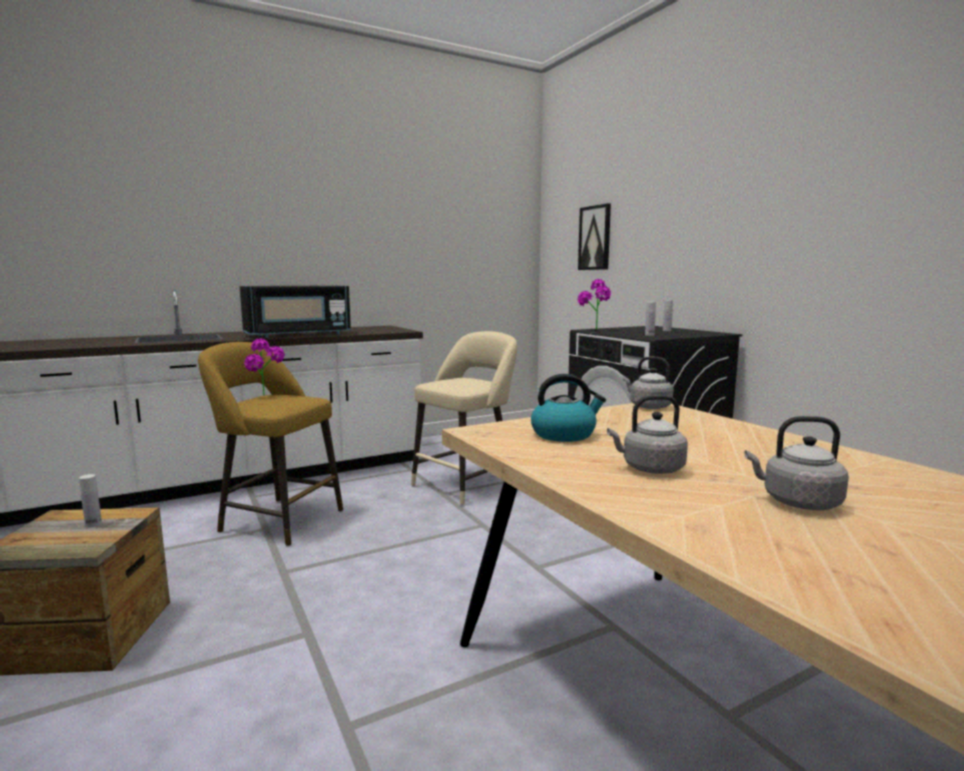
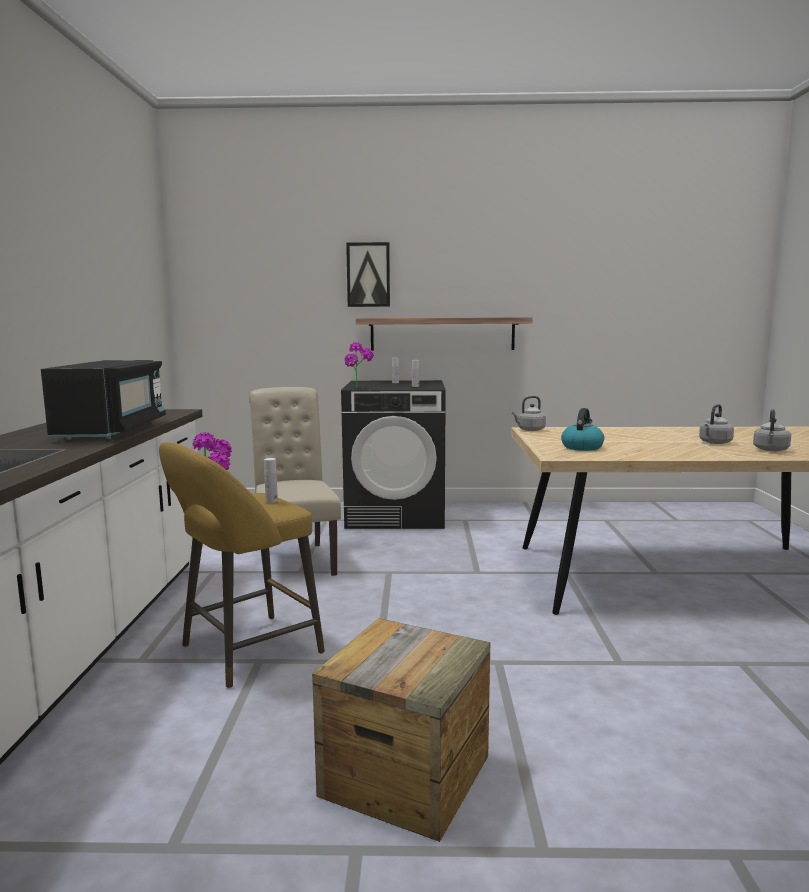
camera: 60 degrees left, 0 degrees up
white bottle [79,474,102,528] -> white bottle moved to [264,458,278,503]
beige stool [411,331,517,506] -> beige chair [249,387,341,583]
picture [578,203,611,270] -> picture moved to [346,242,390,307]
grey kettle [607,395,688,474] -> grey kettle moved to [753,409,791,451]
none -> shelf [356,317,533,351]

